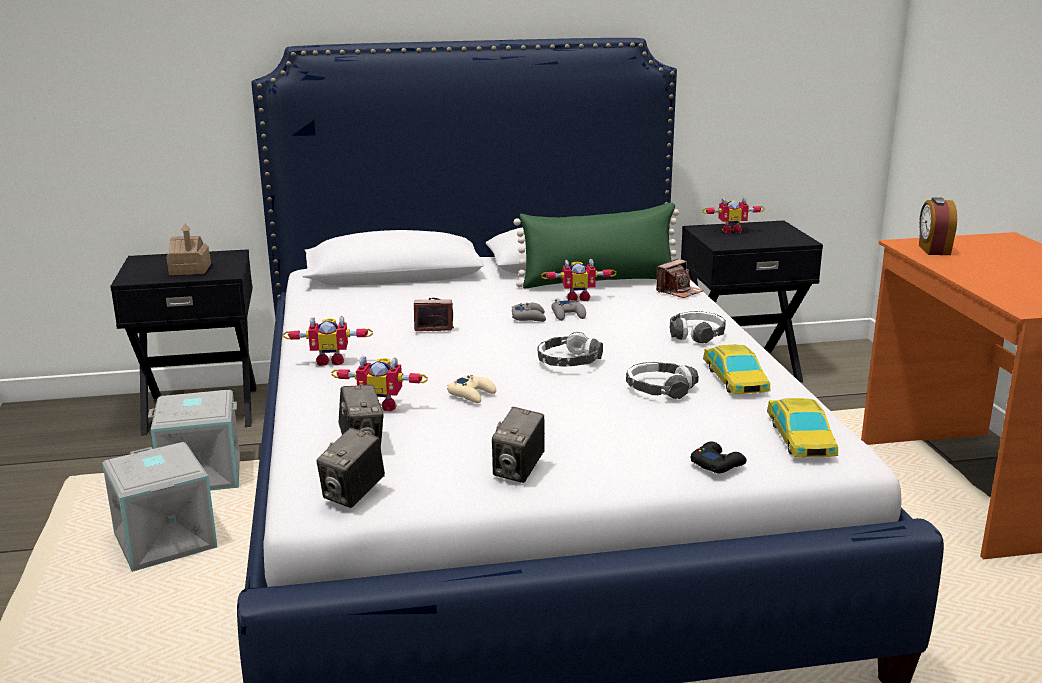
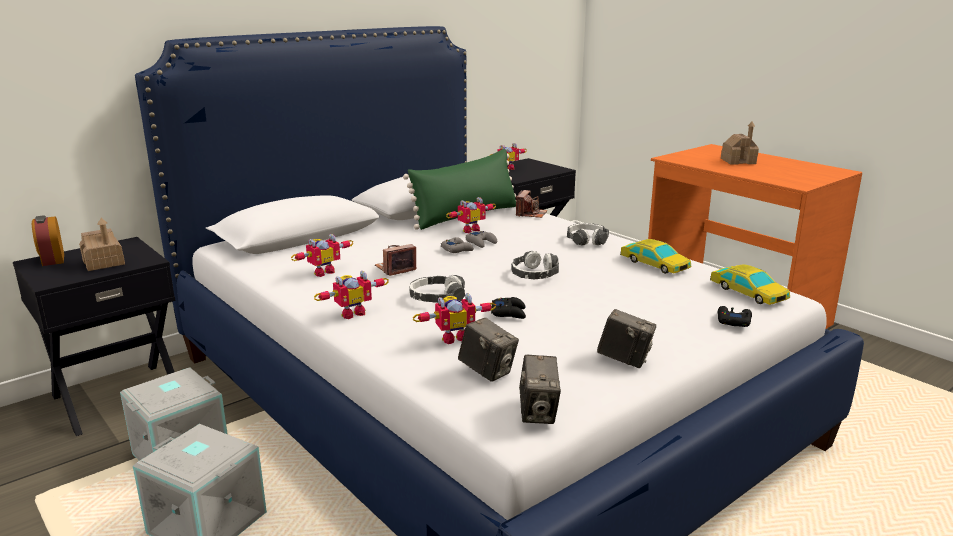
camera: 30 degrees left, 0 degrees up
beige game controller [447,375,496,403] -> black game controller [491,297,526,319]
camera [492,407,545,483] -> camera turned 60 degrees counterclockwise [597,309,656,368]
headphones [626,362,699,399] -> headphones moved to [409,275,465,303]
alarm clock [919,197,957,255] -> alarm clock moved to [32,215,64,266]
none -> toy robot [291,234,354,277]
none -> toy house [721,122,759,165]

